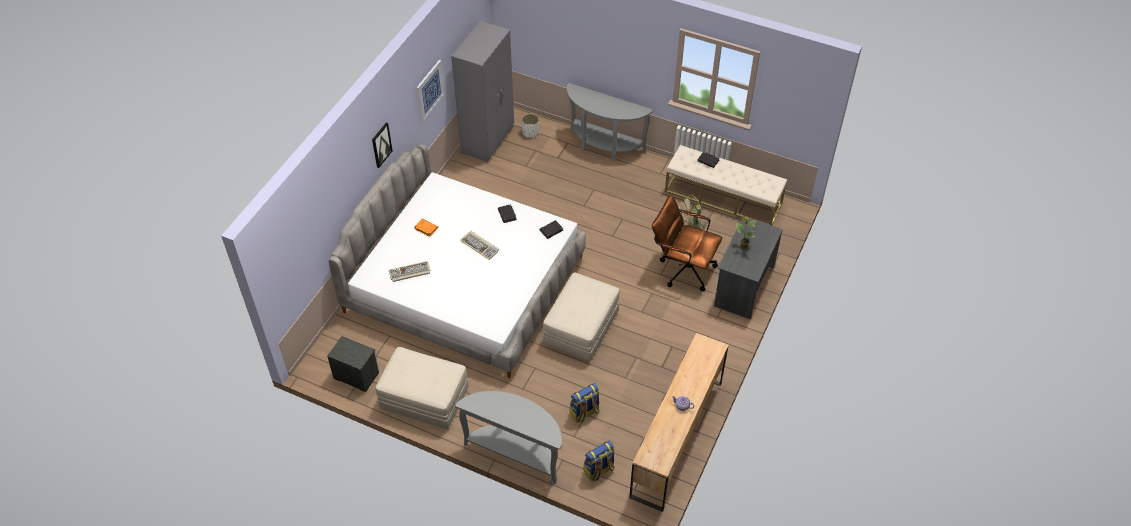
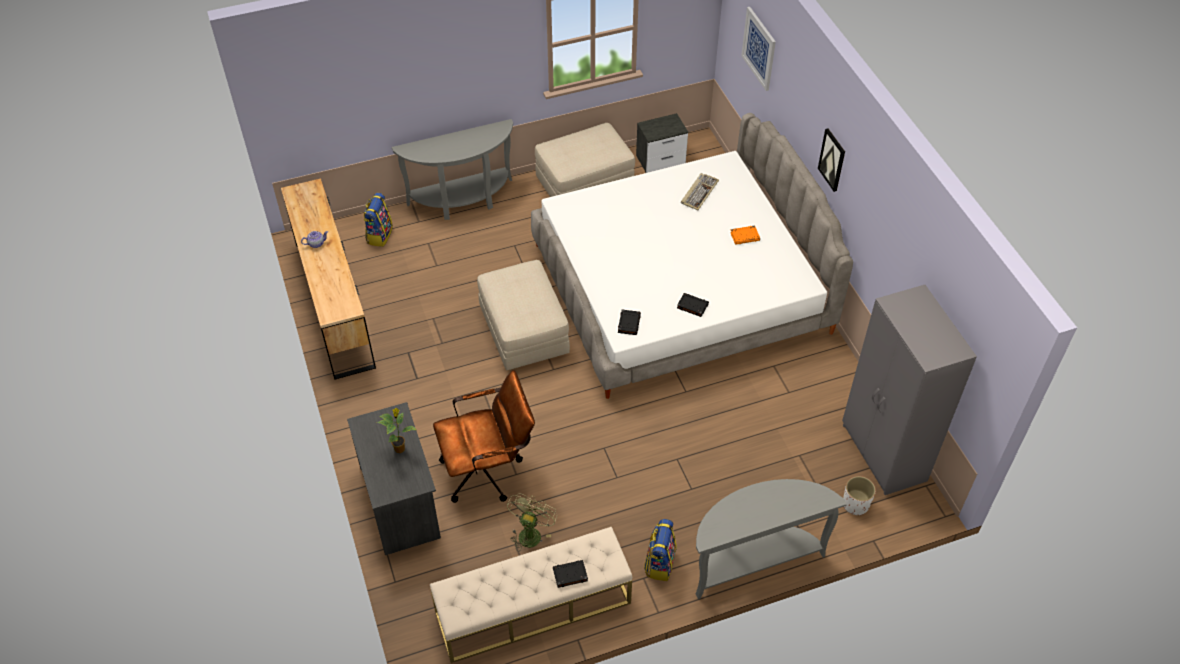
camera: 135 degrees right, 0 degrees up
picture [417,60,445,122] -> picture moved to [741,7,776,91]
keyboard [460,231,499,260] -> none
backpack [570,383,600,423] -> backpack moved to [644,519,677,581]

